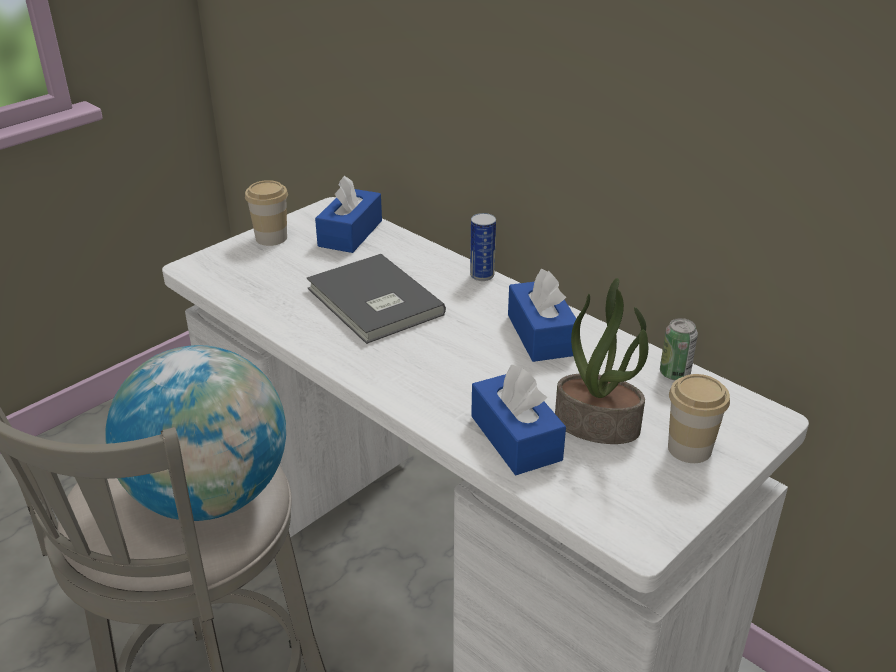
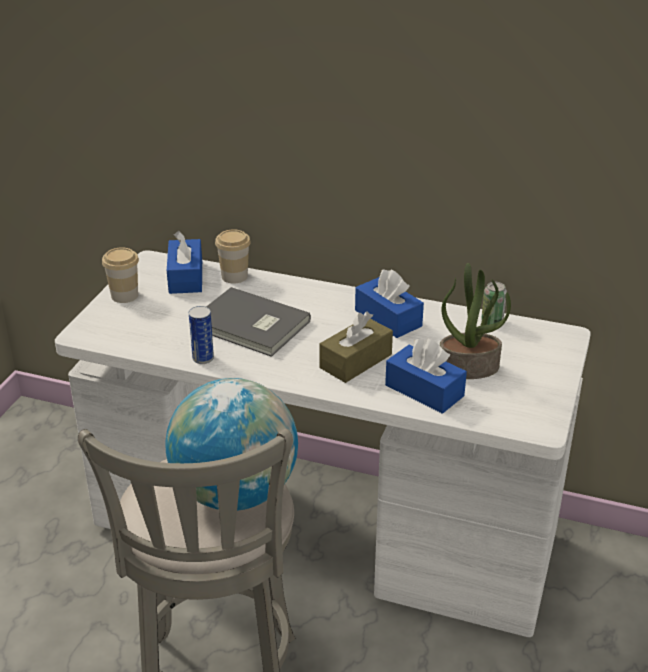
camera: 25 degrees left, 0 degrees up
can [470,213,496,281] -> can moved to [189,306,214,364]
cup [668,374,730,463] -> cup moved to [215,229,251,284]
none -> brown tissue box [319,312,393,383]

